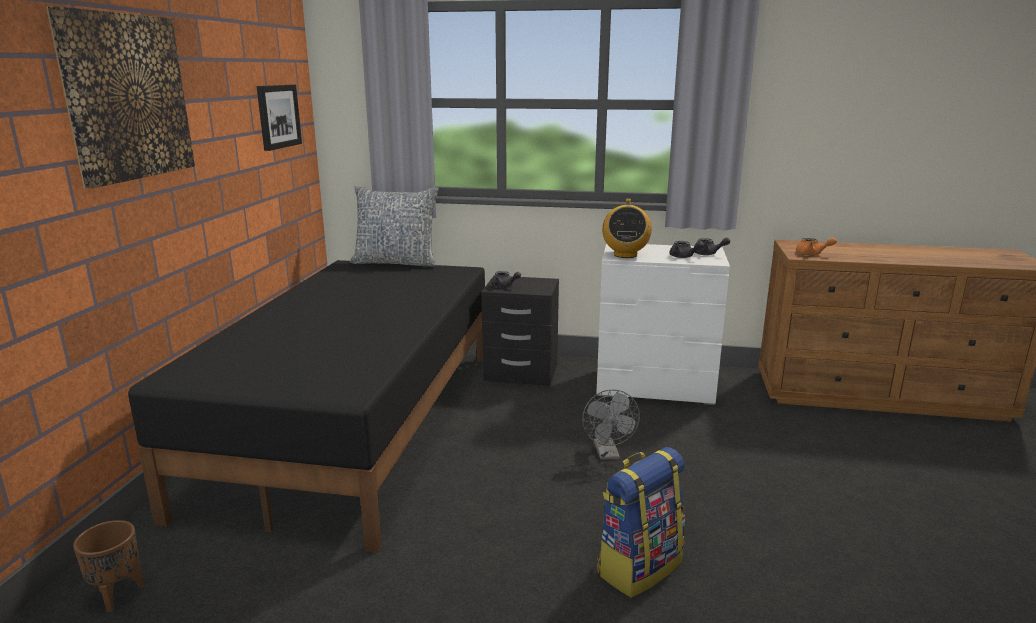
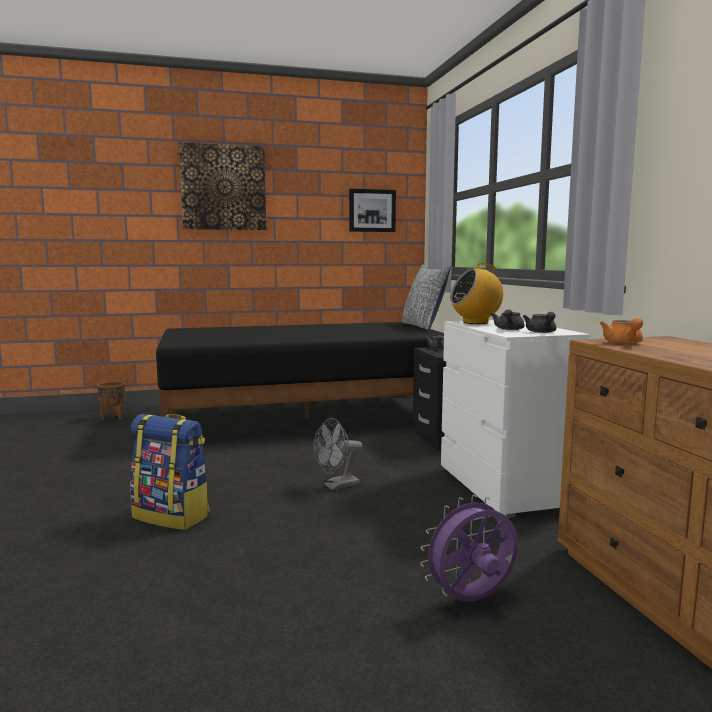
camera: 65 degrees right, 10 degrees down
none -> purple fan [420,495,518,601]

